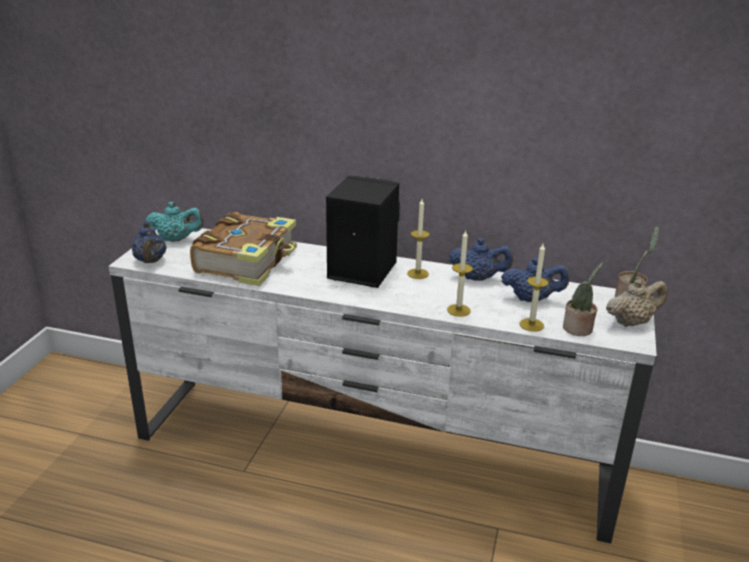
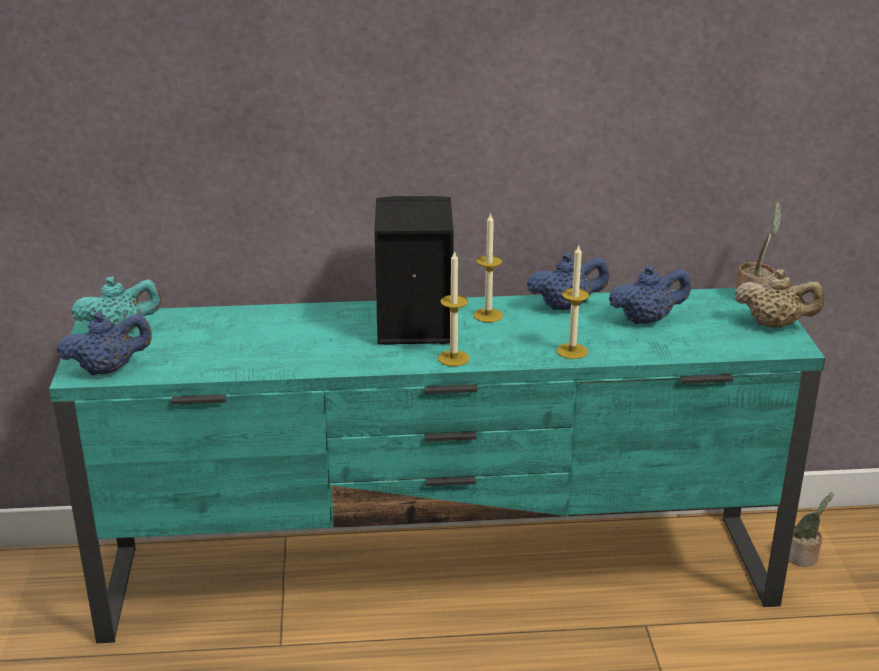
camera: 20 degrees left, 0 degrees up
white tv stand [109,228,657,544] -> turquoise tv stand [49,288,825,644]
blue teapot [131,221,166,263] -> blue teapot turned 75 degrees counterclockwise [57,311,152,376]
book [190,212,297,286] -> none
candle [519,244,549,332] -> candle moved to [438,250,470,366]
potted plant [563,263,603,336] -> potted plant moved to [789,492,834,567]
beige teapot [606,279,667,327] -> beige teapot turned 60 degrees clockwise [735,269,825,328]

